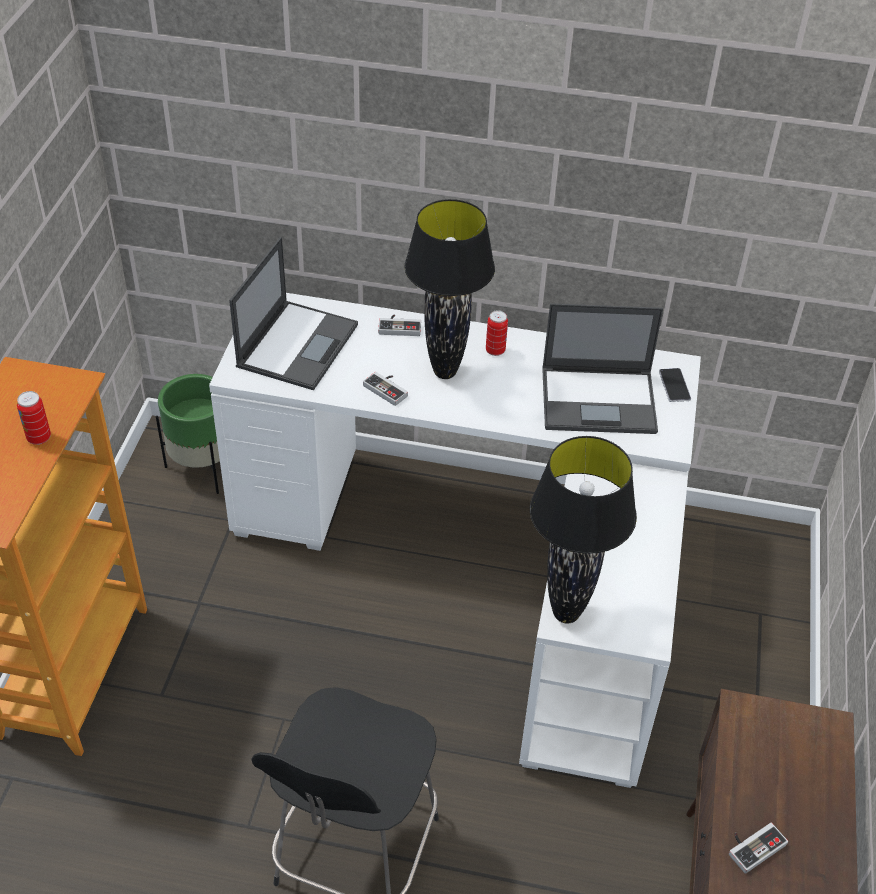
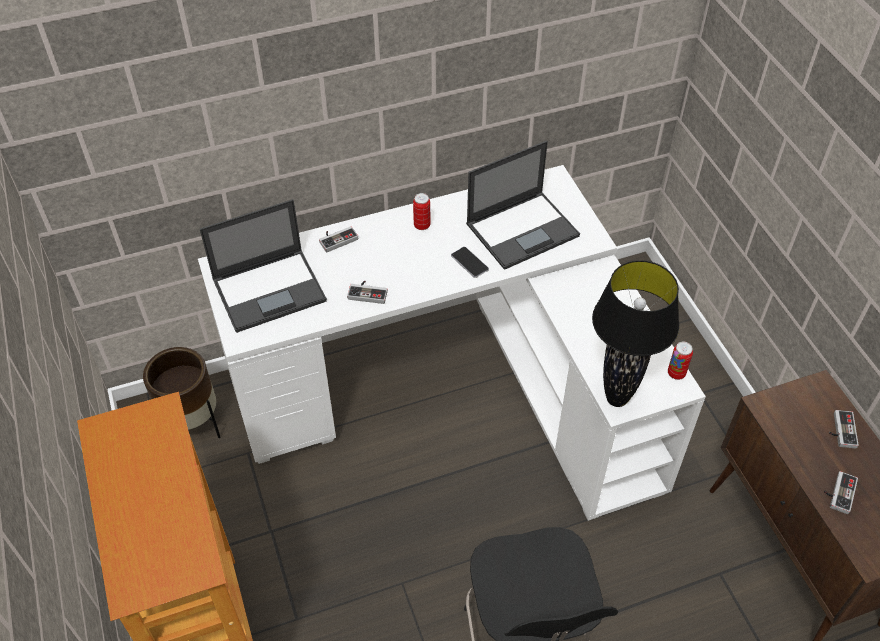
camera: 30 degrees left, 5 degrees up
can [17,391,51,445] -> can moved to [668,342,693,380]
green planter [156,374,220,494] -> brown planter [143,347,220,438]
laptop [229,237,358,390] -> laptop turned 75 degrees clockwise [200,199,327,333]
black table lamp [404,199,495,379] -> none
phone [659,368,691,402] -> phone moved to [451,247,489,278]
none -> game controller [829,410,859,449]

